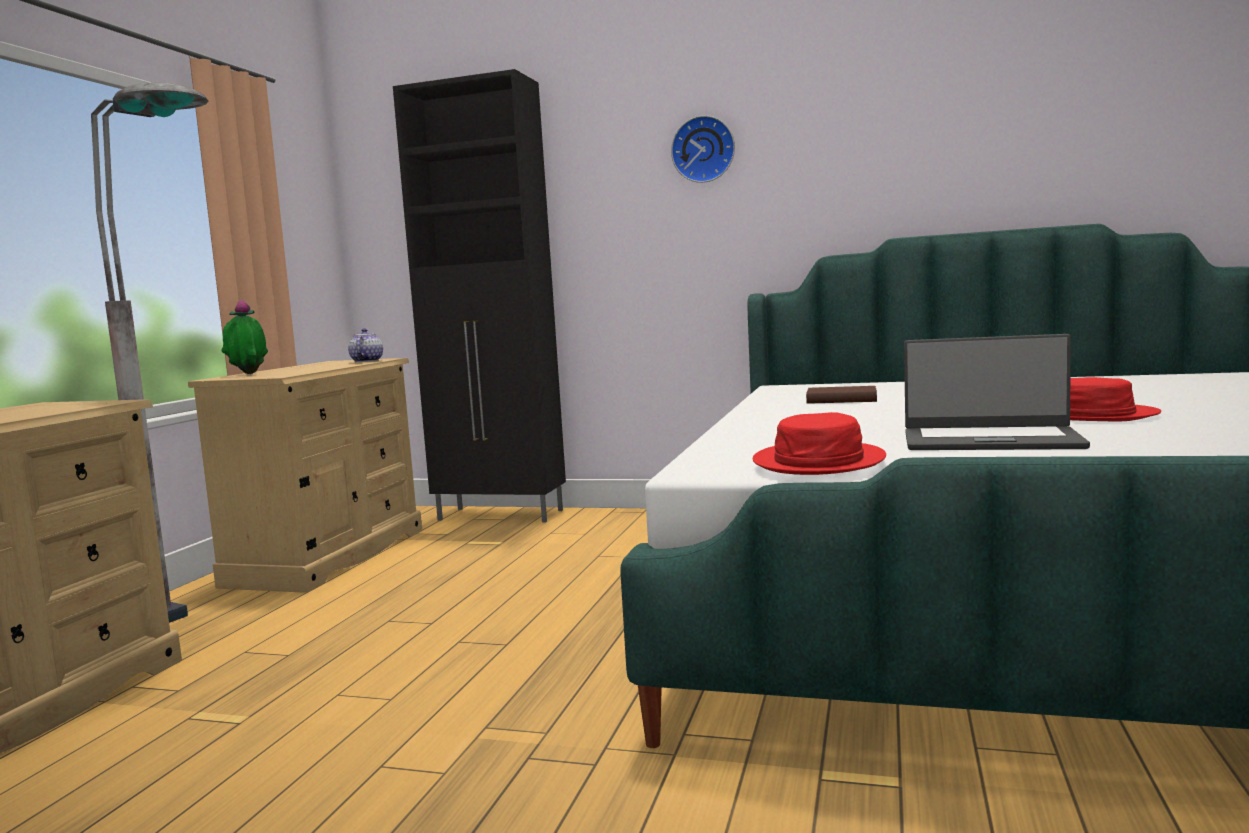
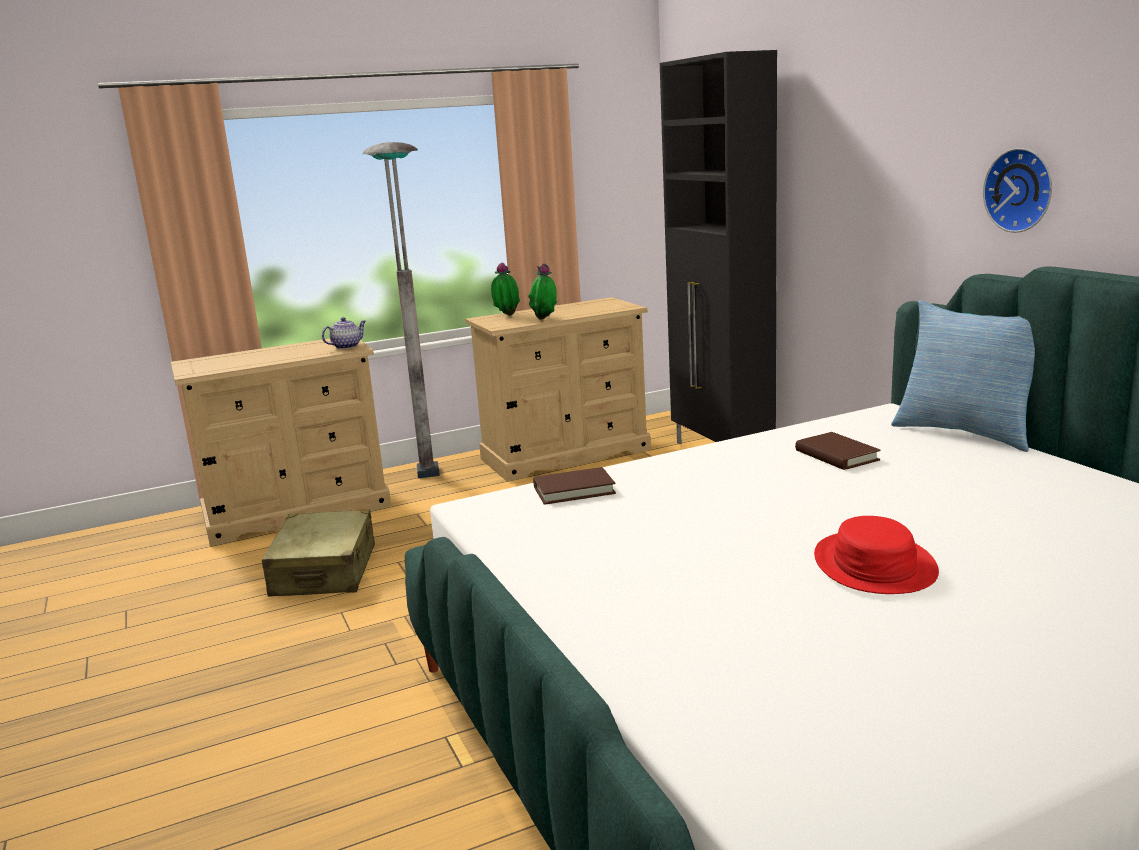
camera: 50 degrees right, 10 degrees up
teapot [348,328,383,362] -> teapot moved to [322,317,366,349]
wall clock [671,115,735,183] -> wall clock moved to [983,148,1052,233]
red hat [753,412,886,475] -> none
laptop [904,334,1090,450] -> none
none -> beige suitcase [262,510,375,597]
none -> potted plant [528,263,557,320]
none -> brown book [533,467,616,505]
none -> pillow [891,300,1035,452]

